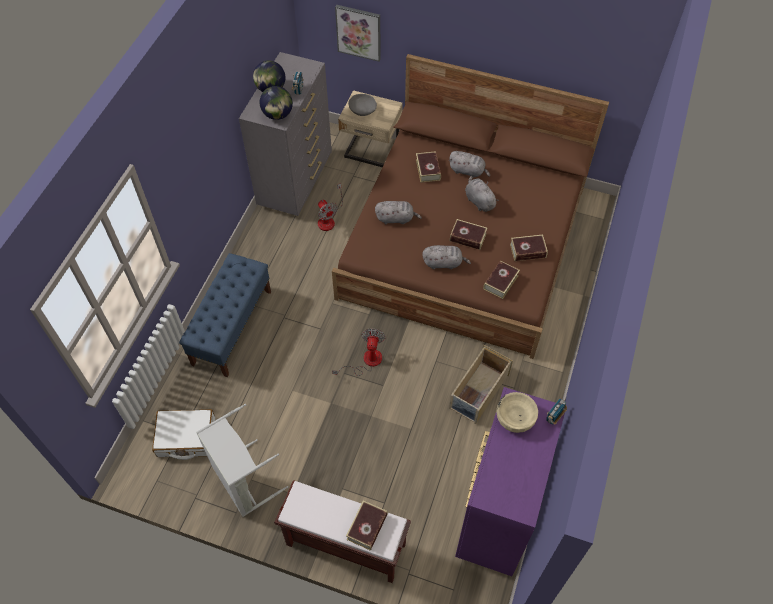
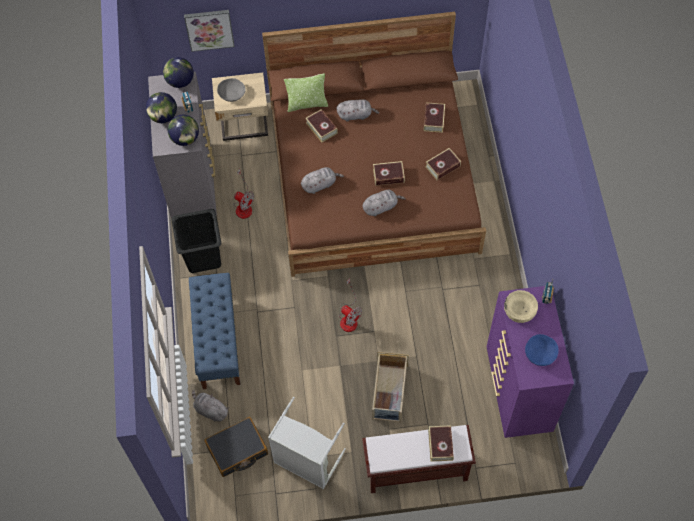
camera: 25 degrees left, 5 degrees up
white suitcase [152,409,215,460] -> black suitcase [205,417,268,477]
fan [332,328,386,376] -> fan turned 150 degrees clockwise [339,279,362,332]
beige storage box [449,345,513,424] -> beige storage box moved to [372,352,409,422]
grey plush toy [465,176,499,212] -> grey plush toy moved to [192,390,229,422]
book [483,260,520,299] -> book moved to [424,102,445,133]
none -> globe [163,57,194,88]
none -> black laundry basket [171,209,221,273]
none -> pillow [284,73,328,112]
none -> blue bowl [525,334,559,366]

